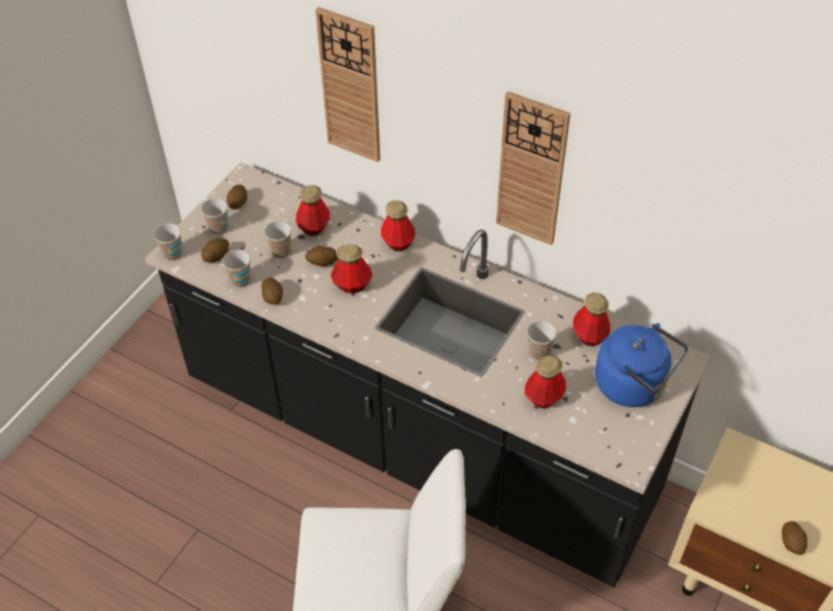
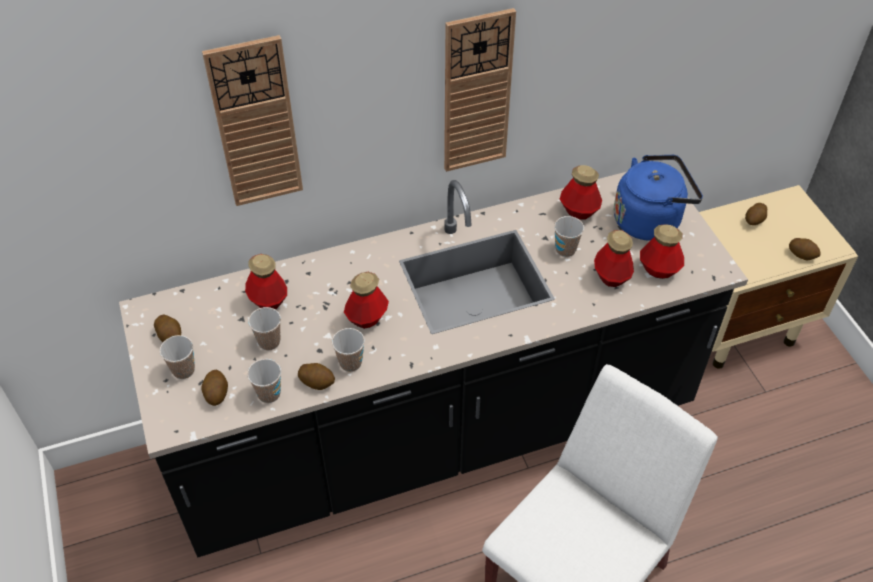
camera: 50 degrees left, 0 degrees up
cup [154,223,182,261] -> cup moved to [332,328,365,372]
potato [305,245,338,266] -> potato moved to [745,203,767,225]
bottle [381,200,415,251] -> bottle moved to [640,224,684,279]

